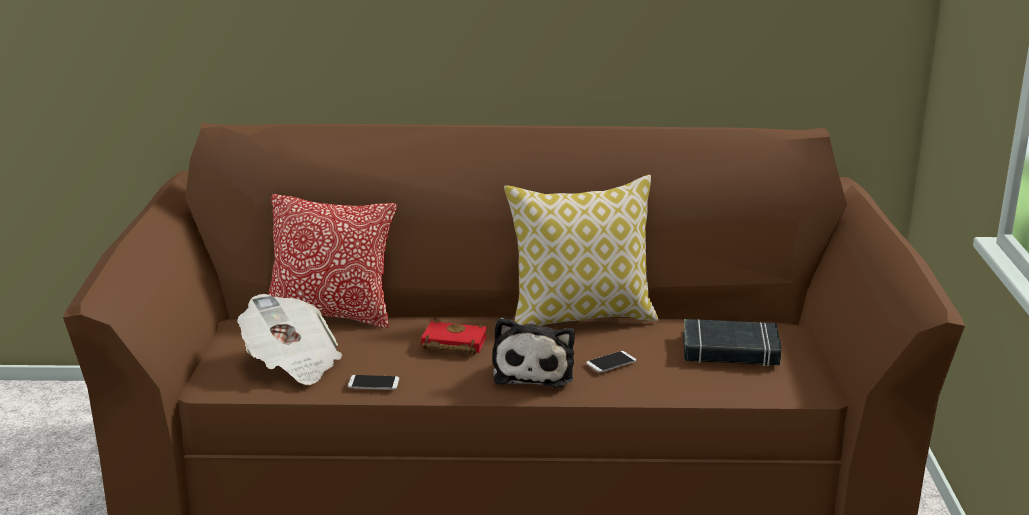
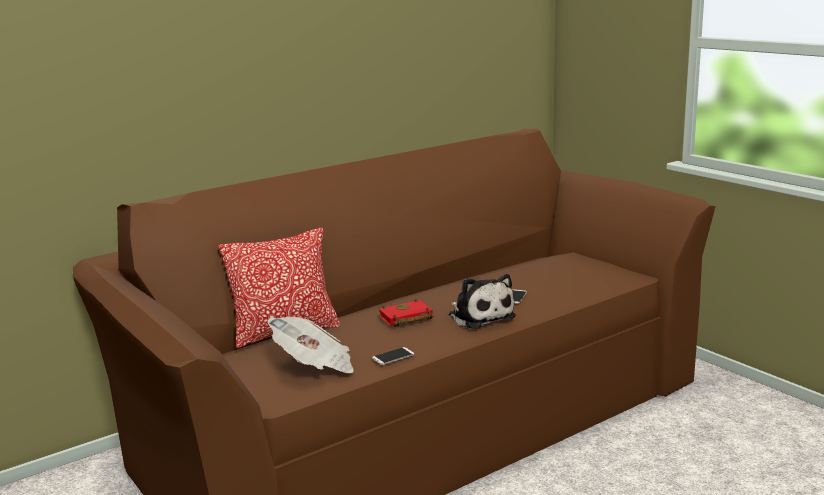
camera: 35 degrees left, 5 degrees down
pillow [504,175,659,326] -> none
black book [683,319,782,366] -> none

